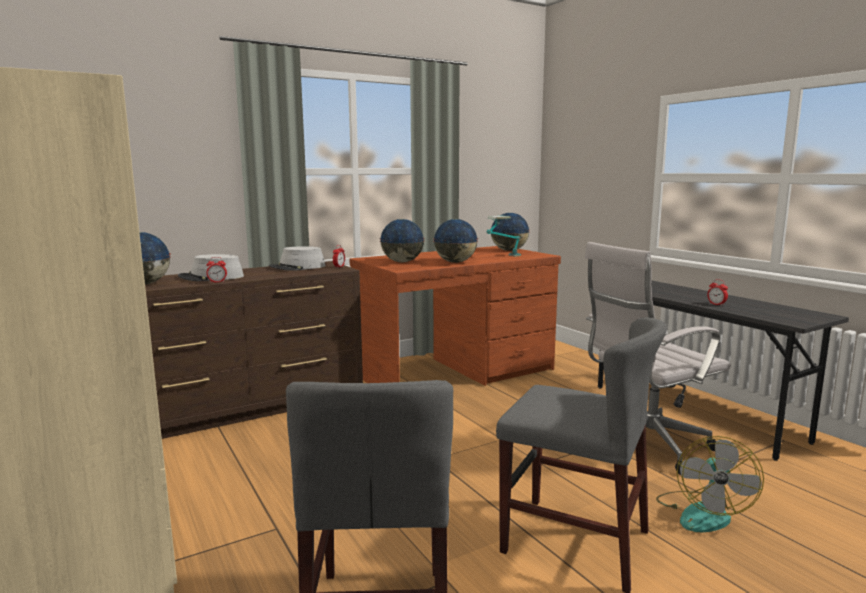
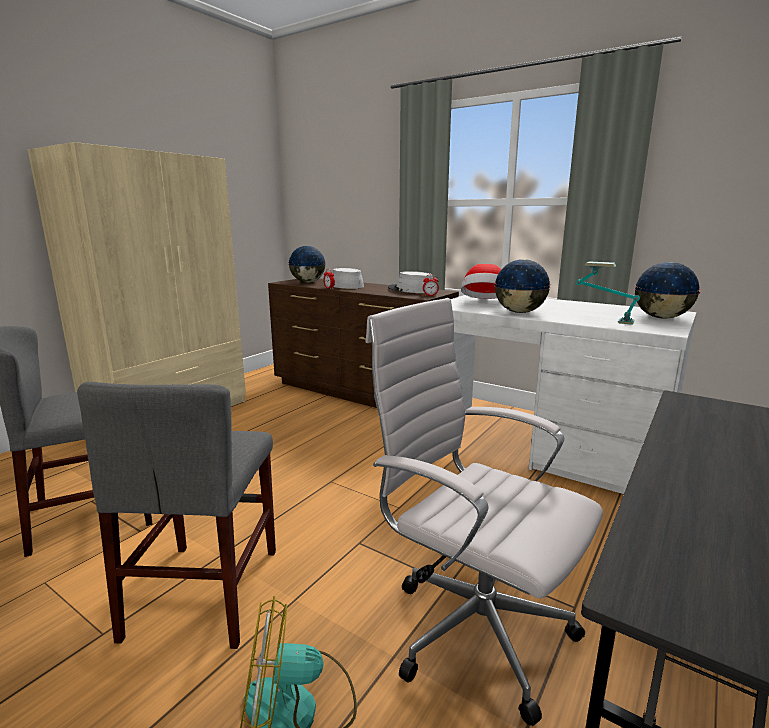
camera: 65 degrees right, 5 degrees up
brown desk [350,246,561,386] -> white desk [451,295,697,494]
globe [380,219,425,262] -> hat [461,264,502,299]
alarm clock [707,279,728,306] -> none

